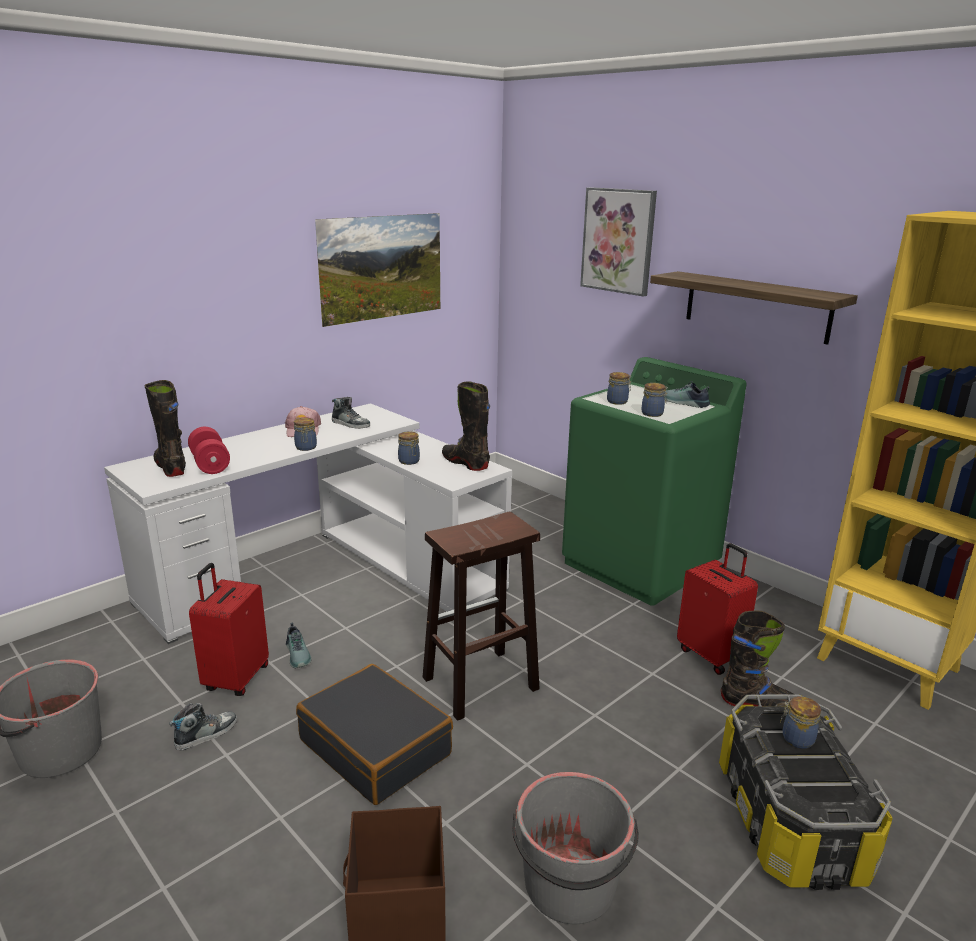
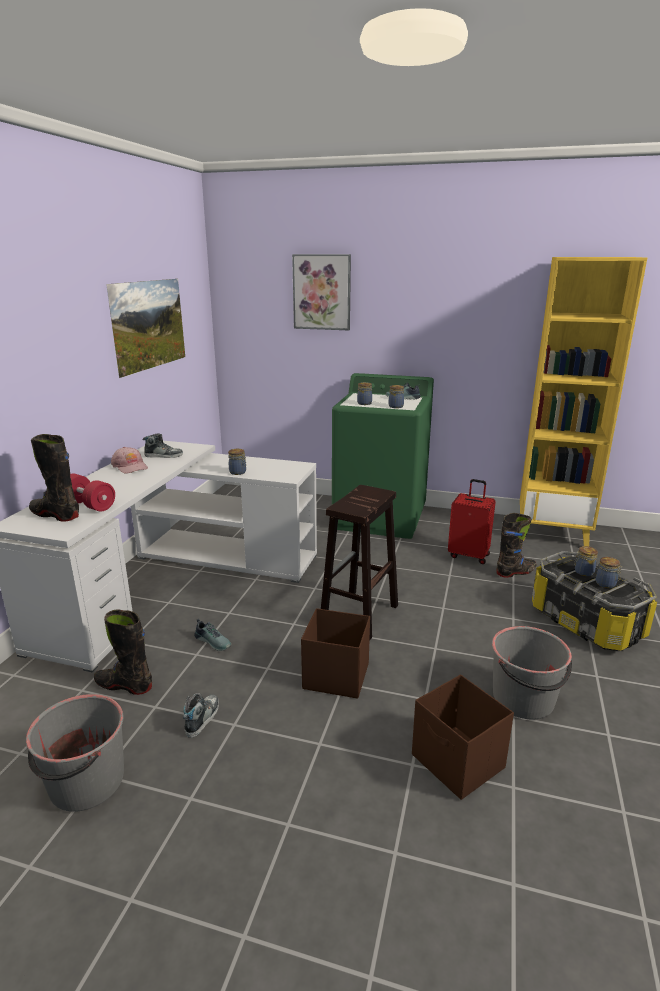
camera: 30 degrees left, 0 degrees up
red suitcase [189,563,269,696] -> none
jar [294,418,317,451] -> jar moved to [596,557,622,588]
black suitcase [296,664,453,805] -> brown storage box [301,608,370,699]
black boot [442,381,490,471] -> black boot moved to [94,610,152,695]
shelf [650,271,858,345] -> none

